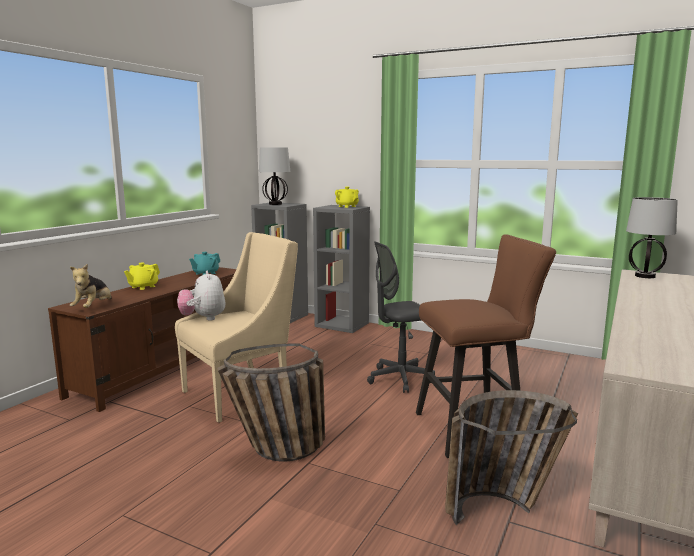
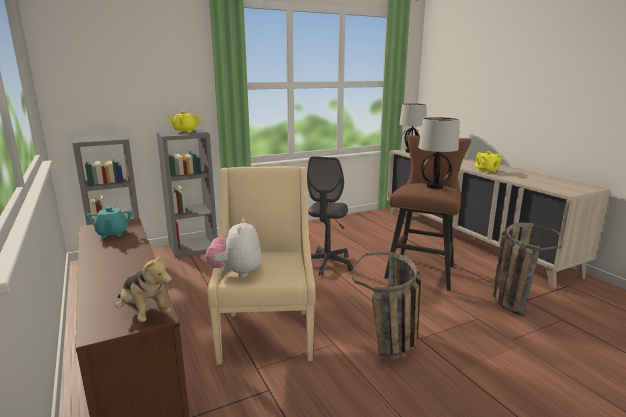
camera: 55 degrees left, 5 degrees up
yellow teapot [124,263,160,290] -> yellow teapot moved to [475,151,502,173]
plush toy [177,271,225,321] -> plush toy turned 75 degrees clockwise [205,219,261,277]
table lamp [259,147,290,205] -> table lamp moved to [418,117,459,189]

